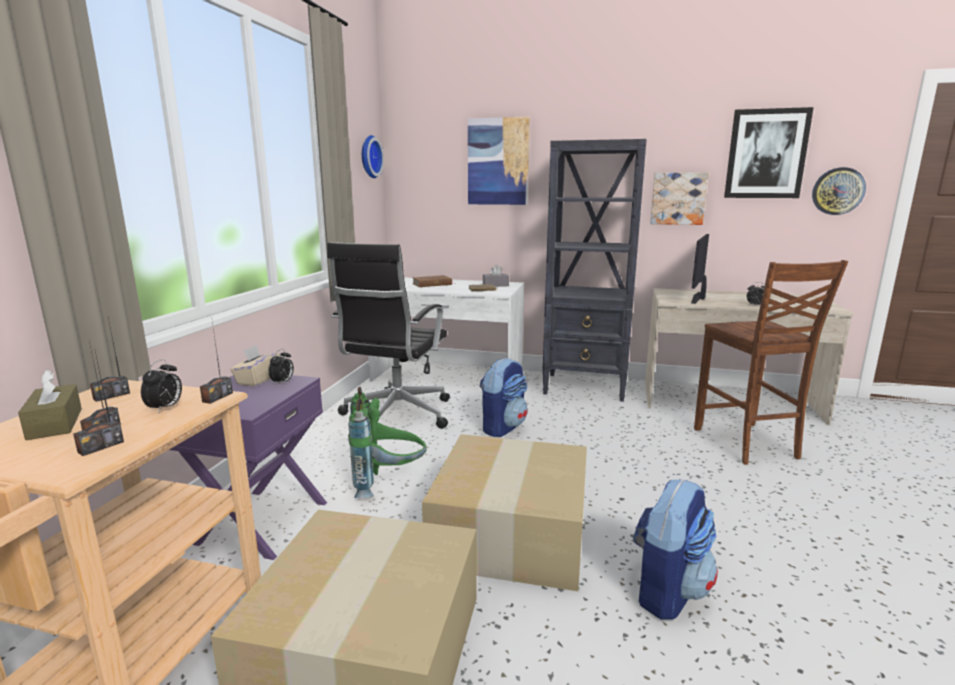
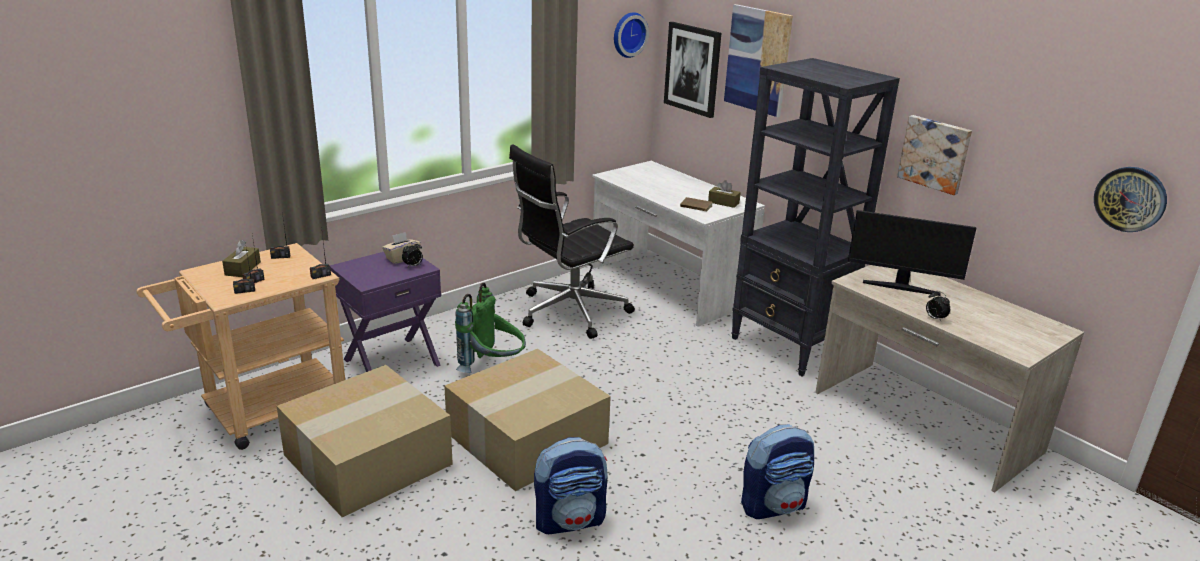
camera: 35 degrees right, 10 degrees up
alarm clock [141,359,182,414] -> none
brown book [412,275,456,287] -> none
backpack [480,358,528,437] -> backpack moved to [741,425,814,519]
grey tissue box [483,265,509,287] -> brown tissue box [708,180,741,208]
monitor [691,234,709,304] -> monitor turned 135 degrees counterclockwise [848,210,976,296]
brown chair [694,260,848,465] -> none
picture [724,107,814,198] -> picture moved to [664,22,722,118]

